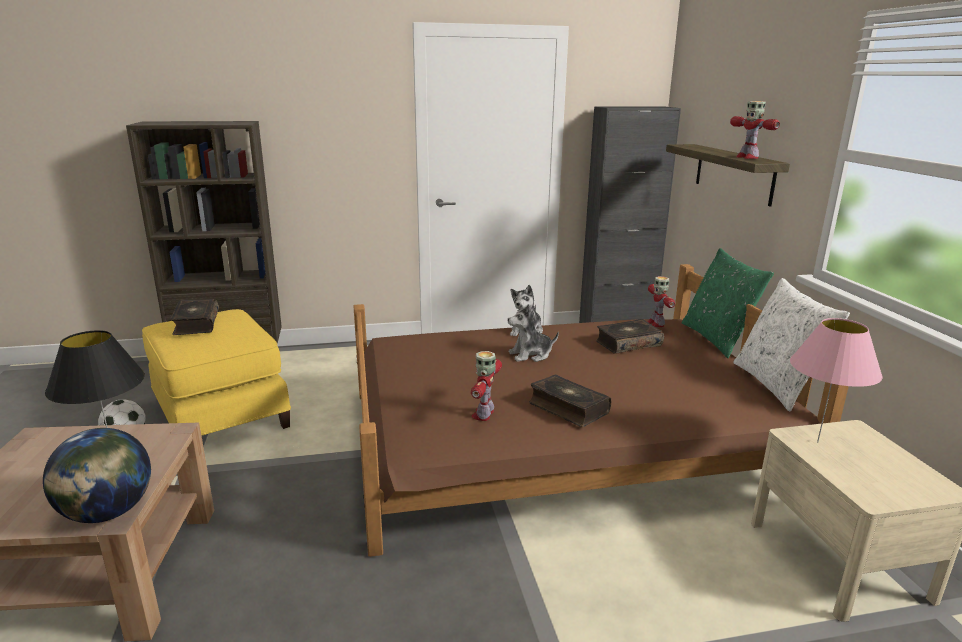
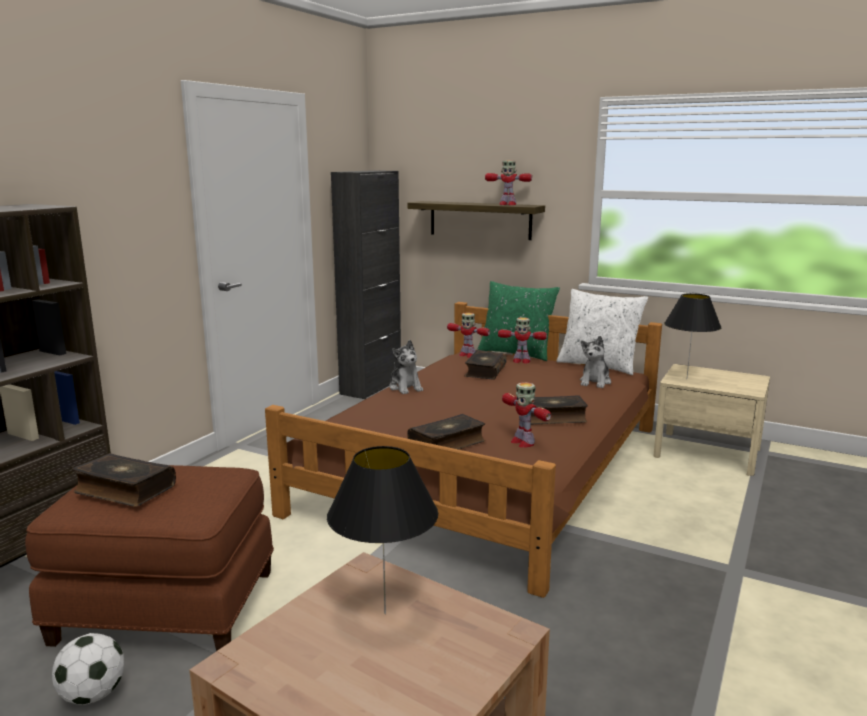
camera: 50 degrees left, 5 degrees down
globe [43,428,151,523] -> none
yellow ottoman [142,309,291,436] -> brown ottoman [25,465,274,651]
plush toy [508,304,559,362] -> plush toy moved to [580,336,611,388]
pink table lamp [790,318,883,442] -> black table lamp [664,293,721,377]
none -> book [407,414,485,450]
none -> toy robot [498,317,547,364]

